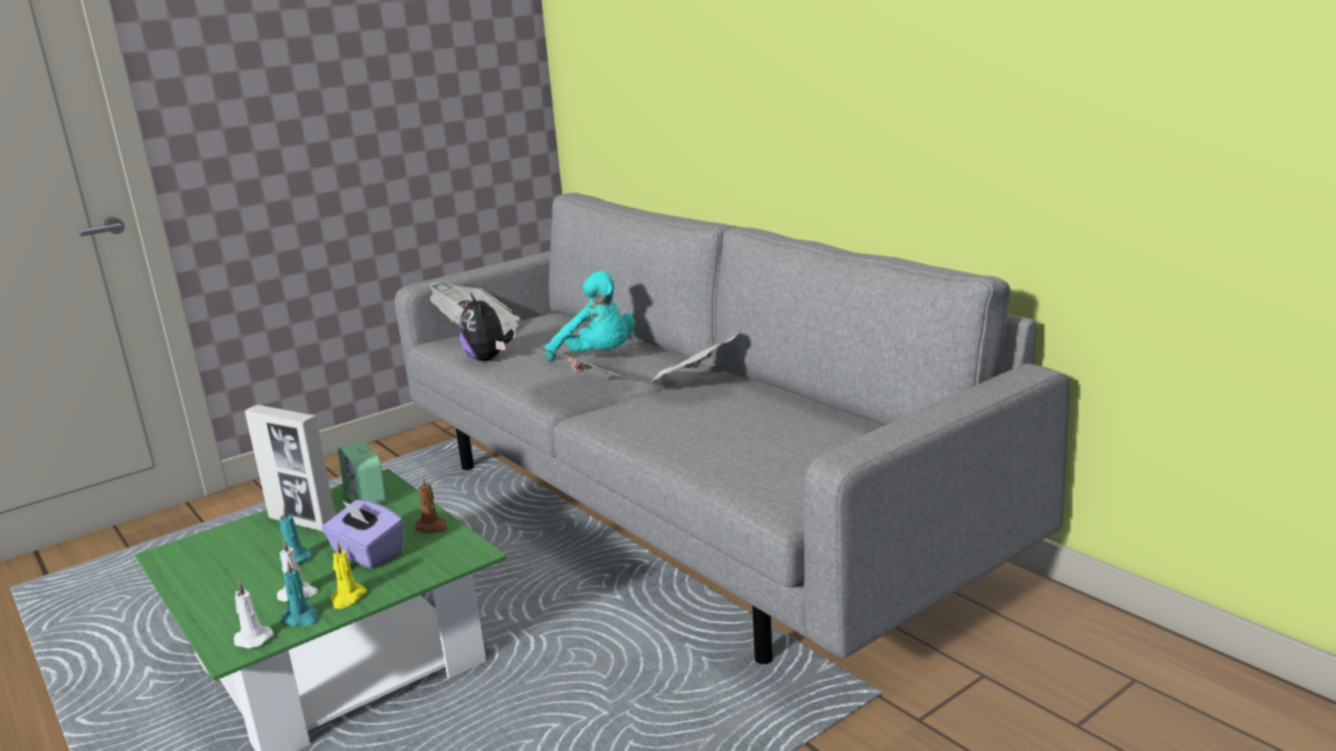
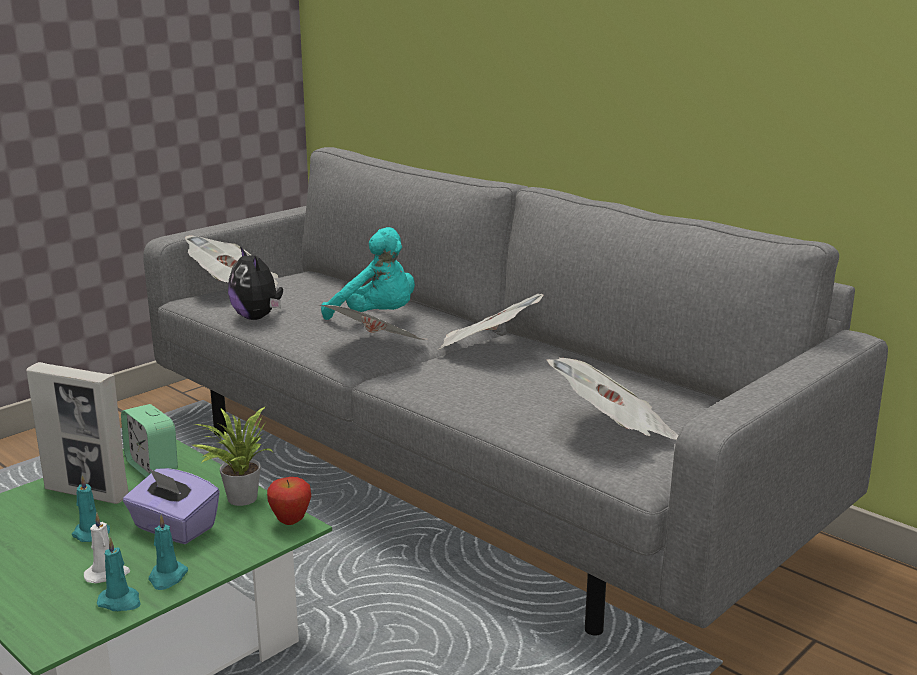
camera: 10 degrees left, 0 degrees up
white candle [234,581,273,649] -> none
yellow candle [330,541,367,609] -> turquoise candle [148,515,188,590]
brown candle [415,475,447,533] -> potted plant [193,406,273,506]
none -> apple [267,477,311,525]
none -> newspaper [546,358,678,440]

